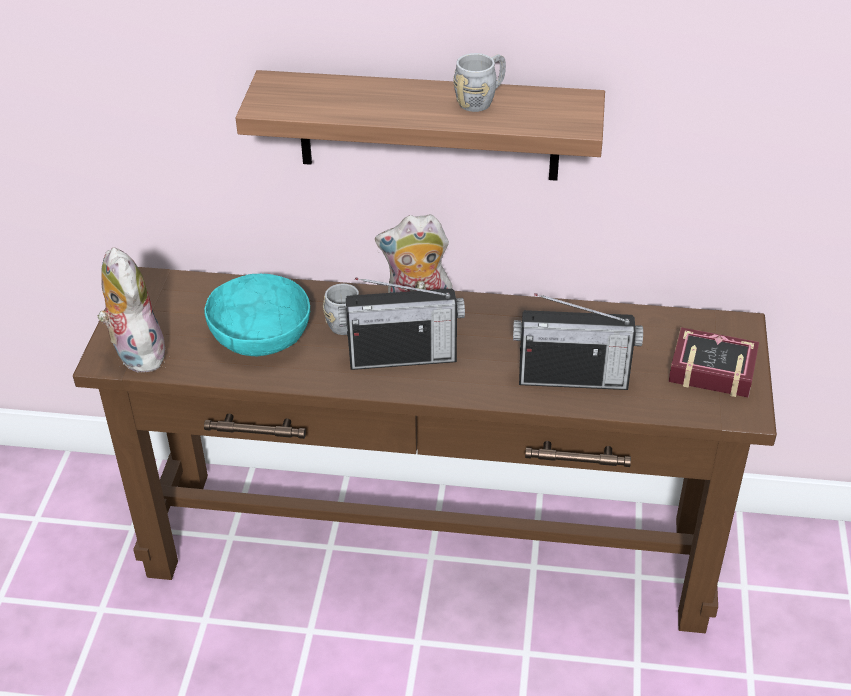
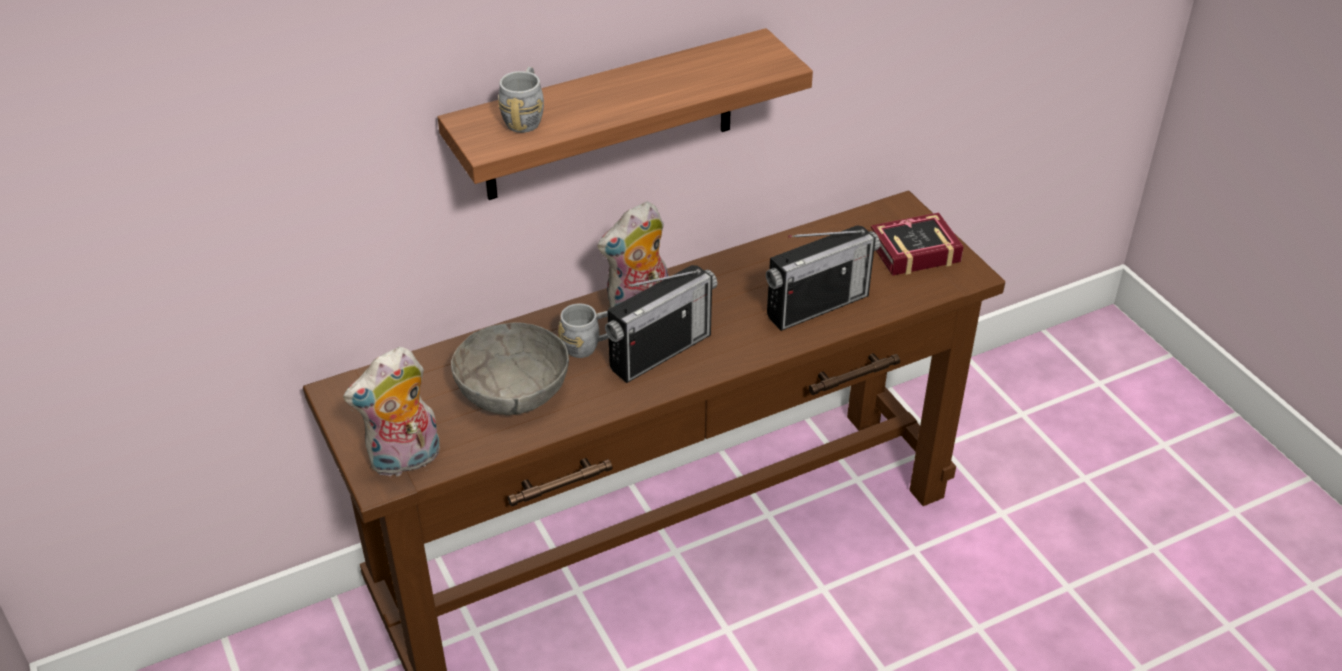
camera: 35 degrees left, 0 degrees up
plush toy [97,247,168,373] -> plush toy turned 60 degrees counterclockwise [343,347,440,476]
turquoise bowl [204,274,310,356] -> grey bowl [451,322,569,415]
grey mug [453,53,506,112] -> grey mug moved to [498,67,544,133]

